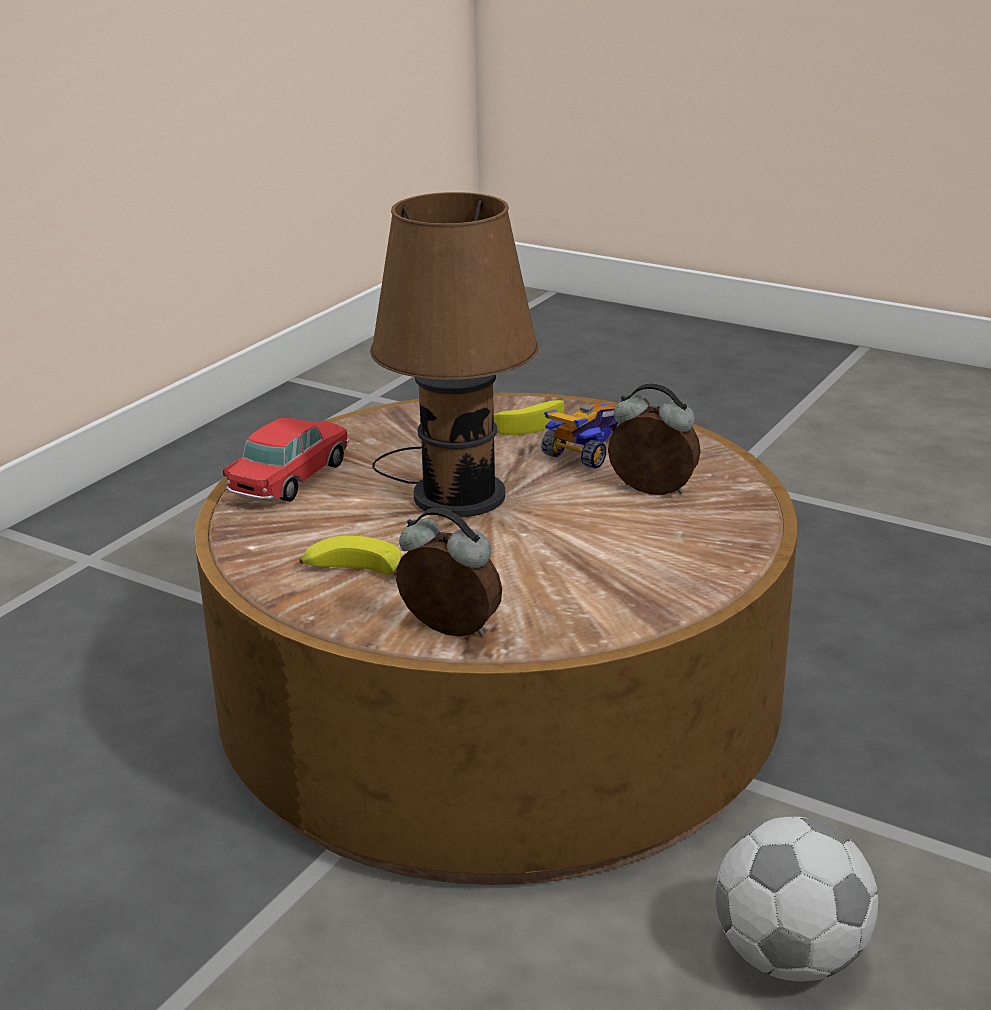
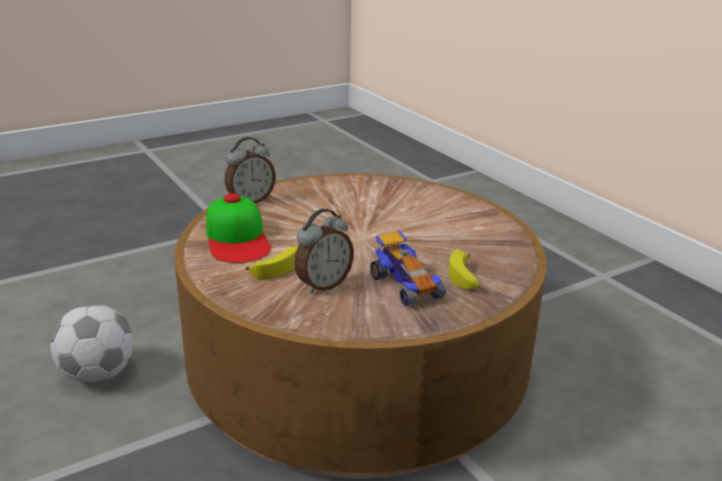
camera: 115 degrees right, 0 degrees up
toy car [223,418,350,502] -> none
banana [299,536,401,575] -> banana moved to [246,246,298,280]
brown table lamp [370,192,539,517] -> none
none -> cap [206,193,271,263]

